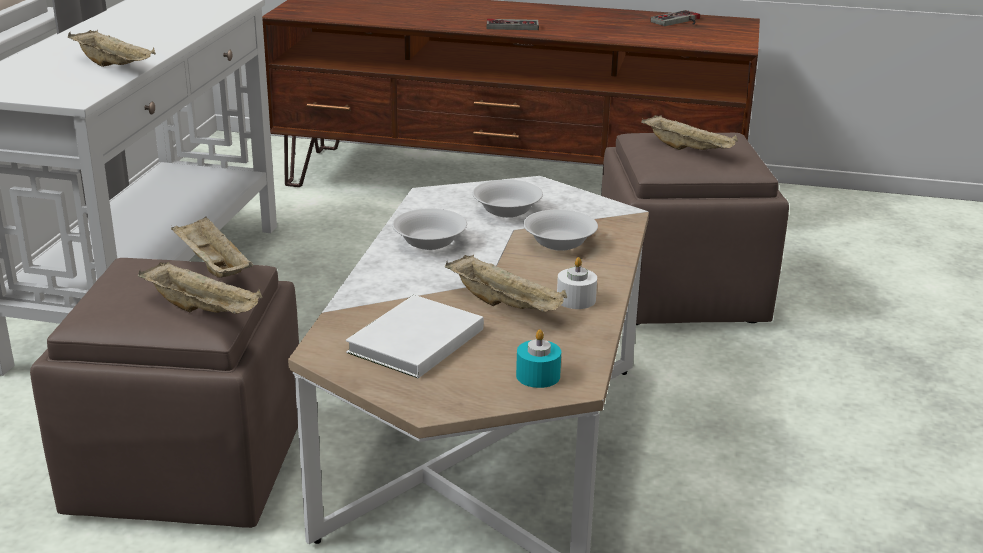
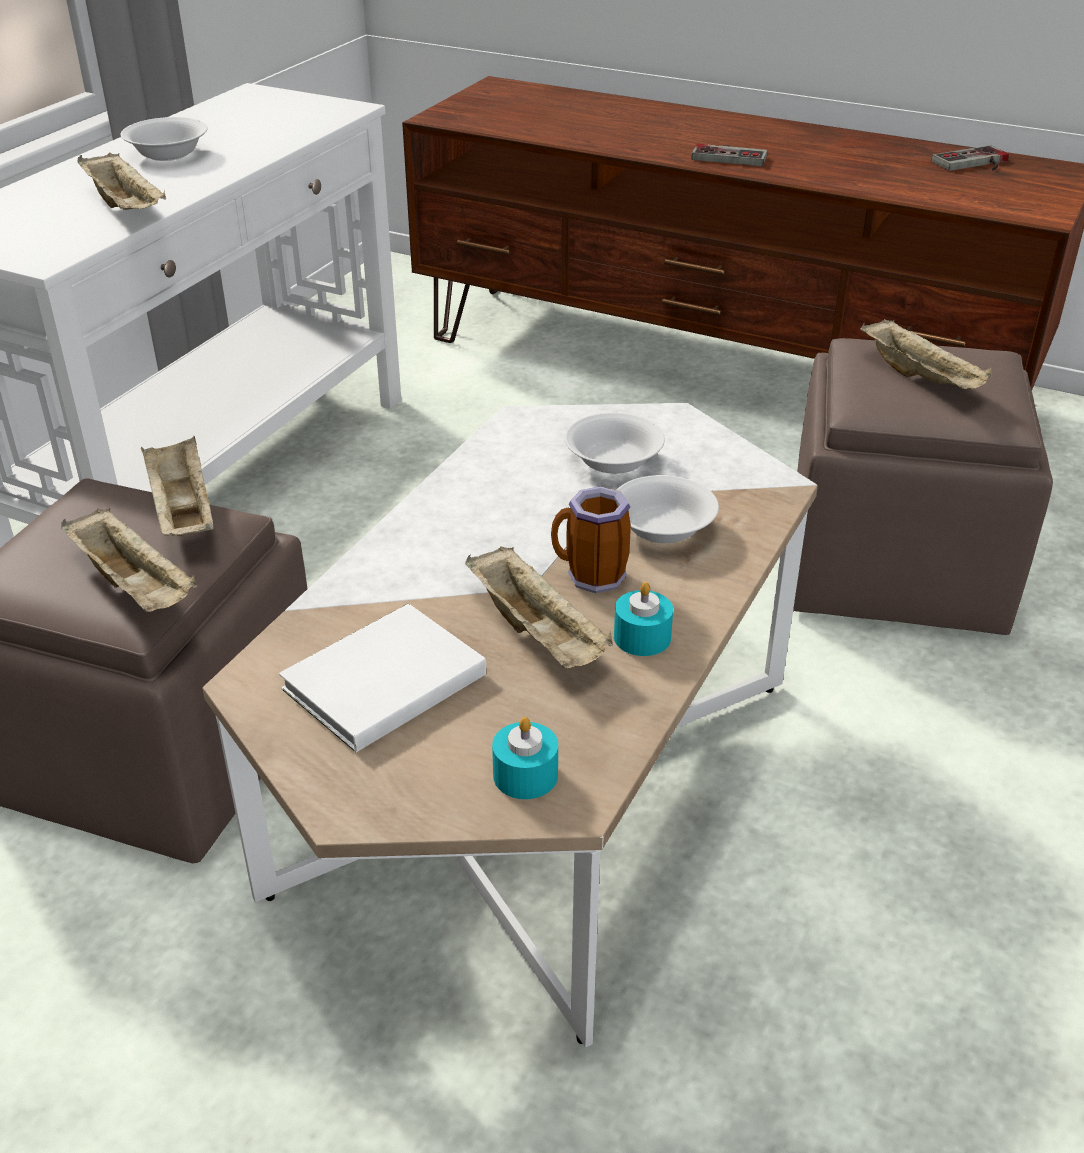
camera: 15 degrees right, 10 degrees up
white bowl [392,208,467,250] -> white bowl moved to [120,117,208,161]
white candle [557,257,597,309] -> turquoise candle [614,582,673,656]
none -> mug [551,486,631,593]

